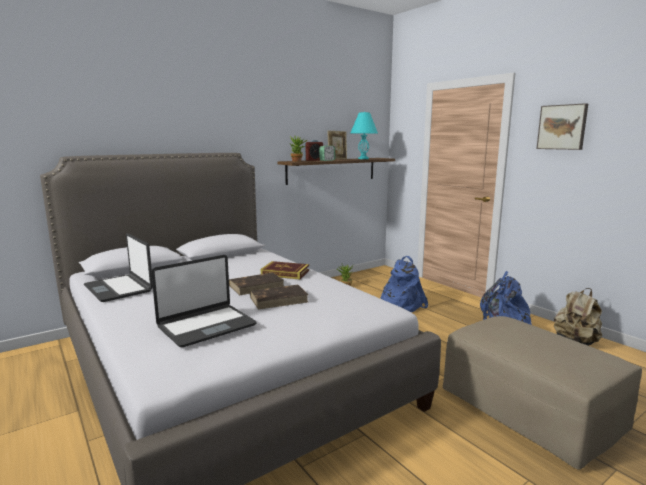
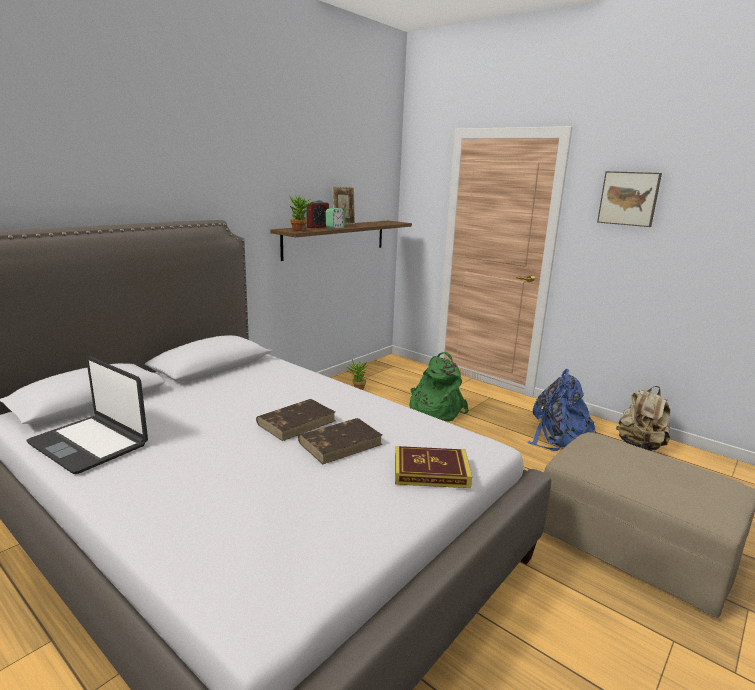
camera: 15 degrees left, 5 degrees up
laptop [151,255,257,347] -> none
book [261,261,309,280] -> book moved to [395,446,472,488]
turquoise table lamp [350,112,378,159] -> none
blue backpack [380,256,428,312] -> green backpack [409,352,469,421]

